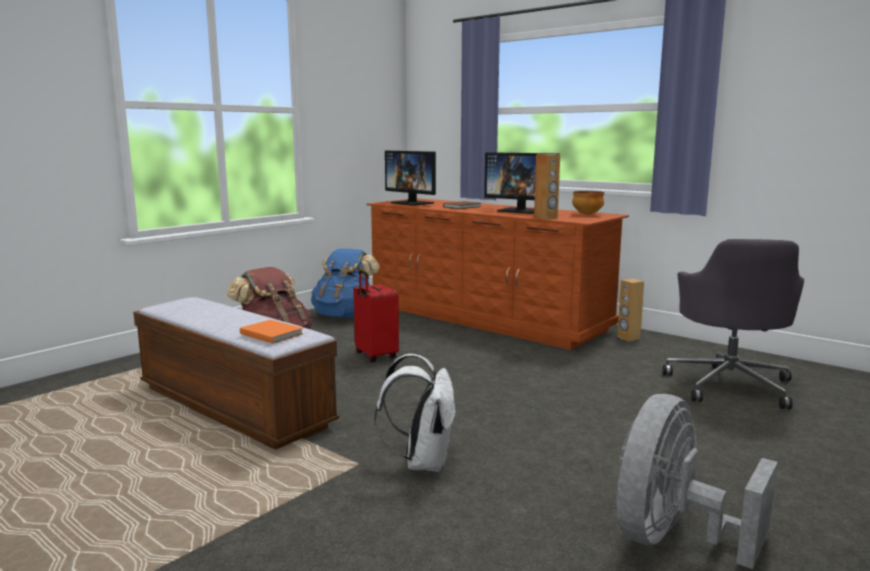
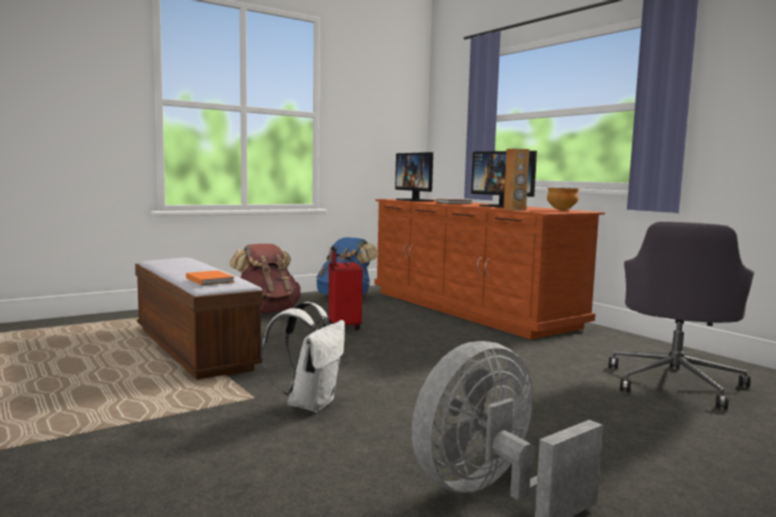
camera: 15 degrees right, 5 degrees down
brown speaker [617,278,644,342] -> none

